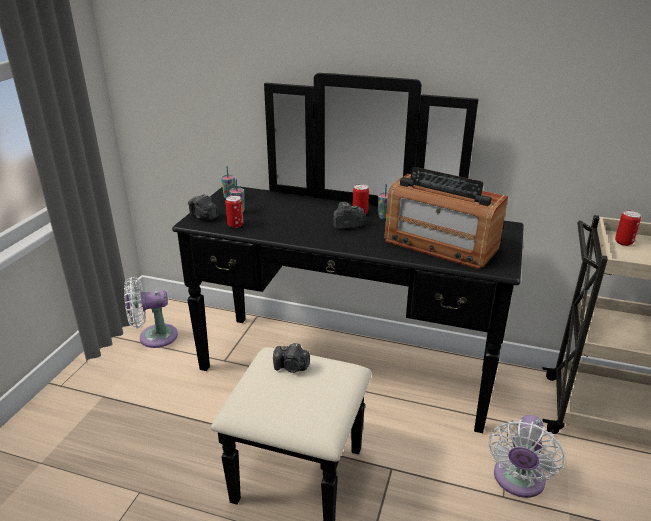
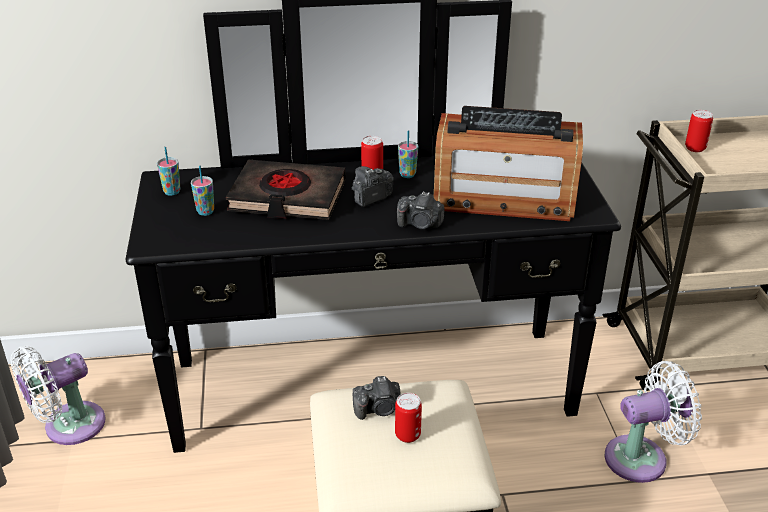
camera: 25 degrees left, 5 degrees up
camera [188,194,219,220] -> camera moved to [397,191,444,229]
can [225,195,244,228] -> can moved to [395,393,422,443]
white fan [489,415,564,498] -> white fan turned 105 degrees counterclockwise [605,361,702,483]
none -> black book [226,160,346,220]

